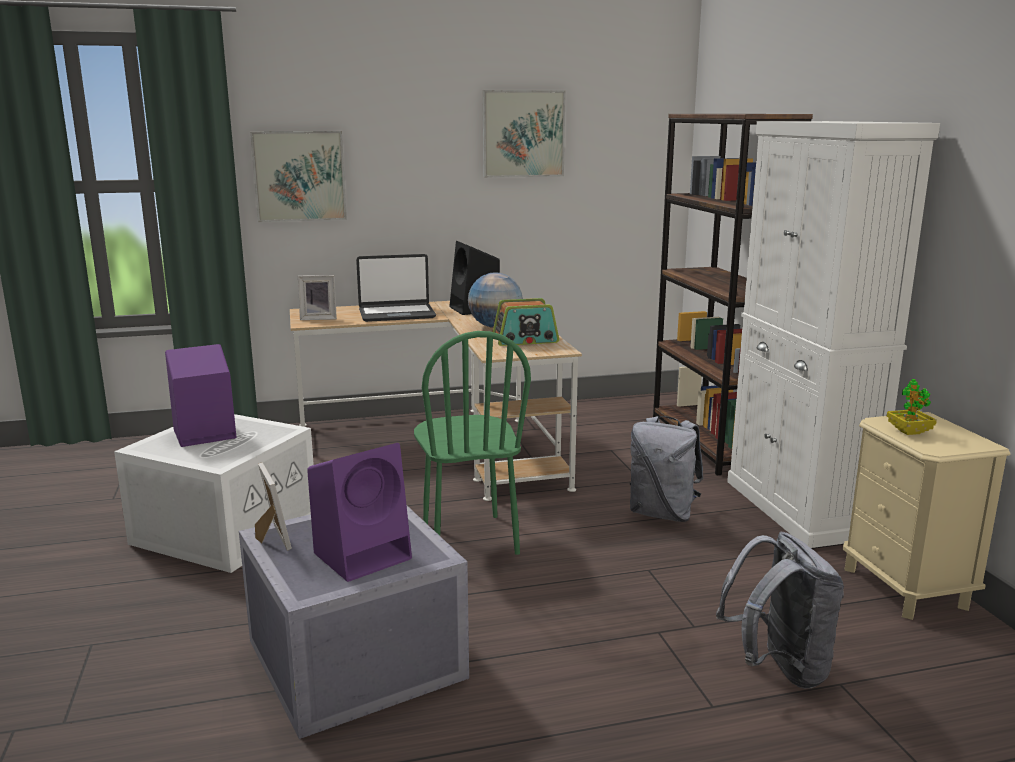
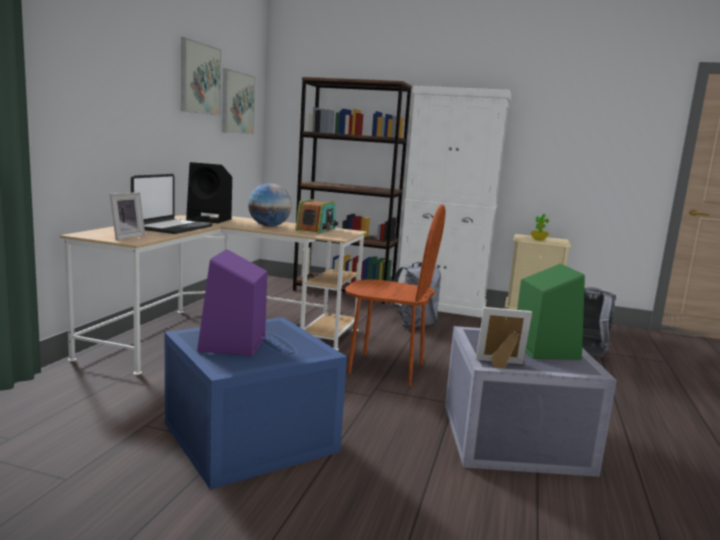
camera: 60 degrees left, 5 degrees down
white storage box [114,414,314,573] -> blue storage box [165,317,347,490]
picture [250,131,347,222] -> picture moved to [222,68,255,135]
purple speaker [307,443,412,582] -> green speaker [517,264,585,360]
green chair [414,331,531,555] -> brown chair [345,205,446,386]

